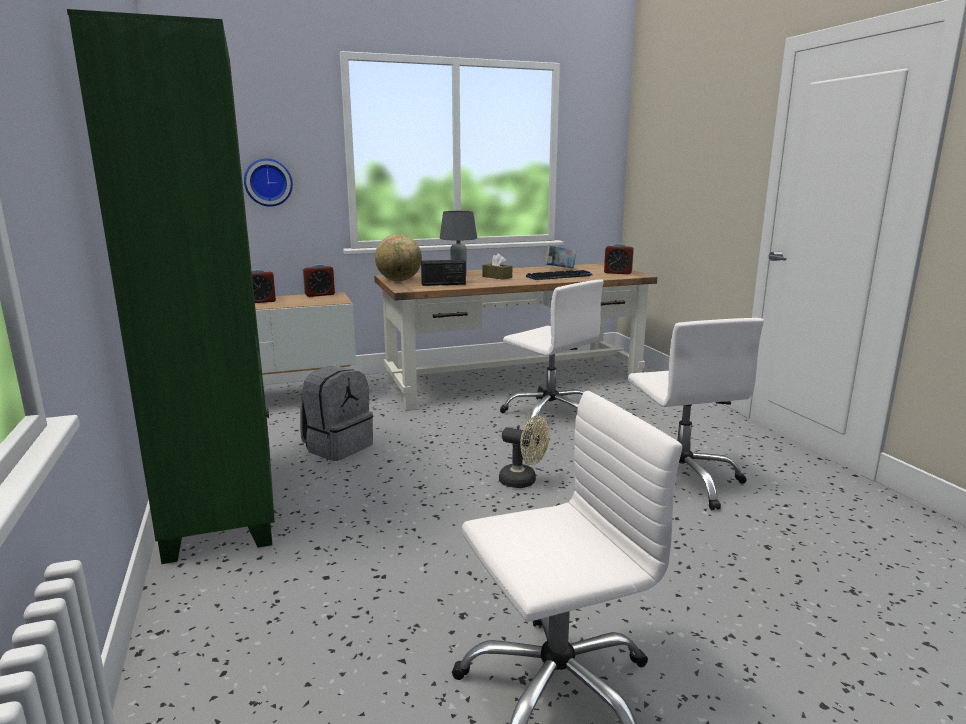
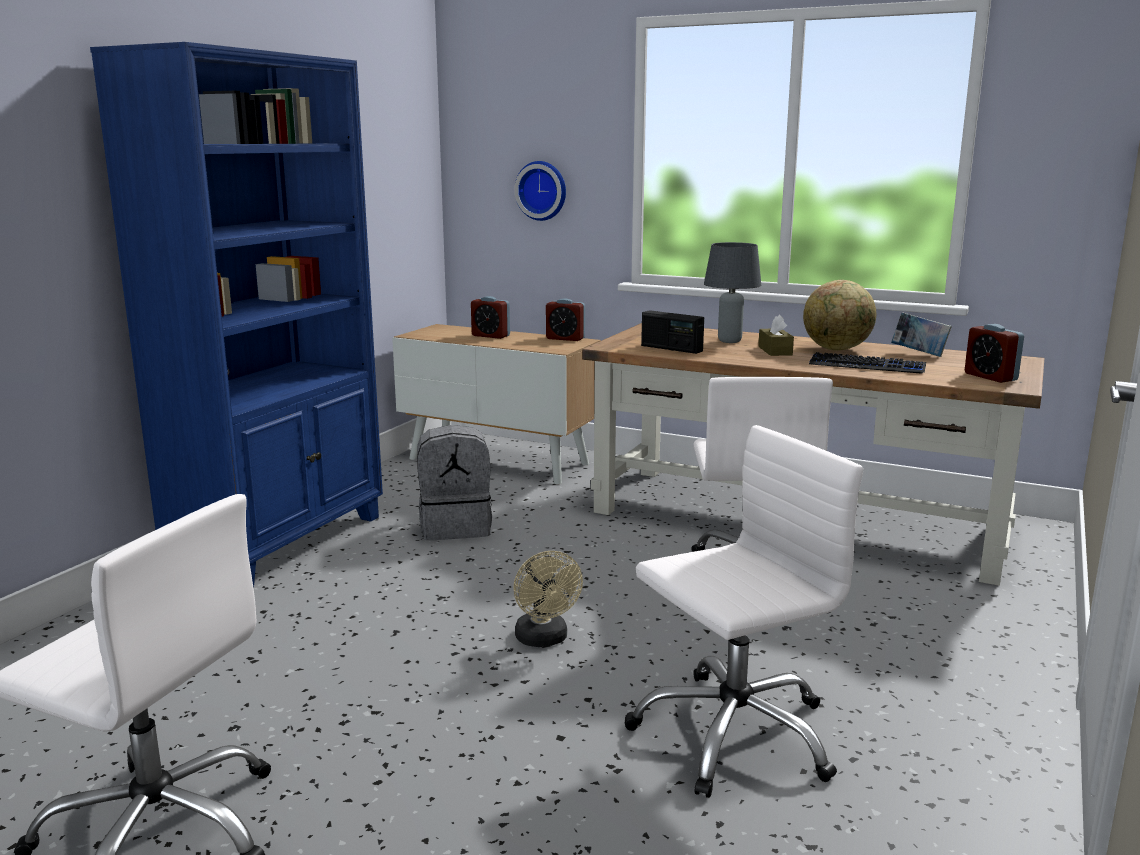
camera: 45 degrees right, 0 degrees up
green bookcase [67,9,275,564] -> blue bookcase [90,42,383,587]
globe [375,234,422,281] -> globe moved to [803,280,876,351]
white office chair [628,318,764,510] -> white office chair turned 150 degrees counterclockwise [624,425,863,798]

